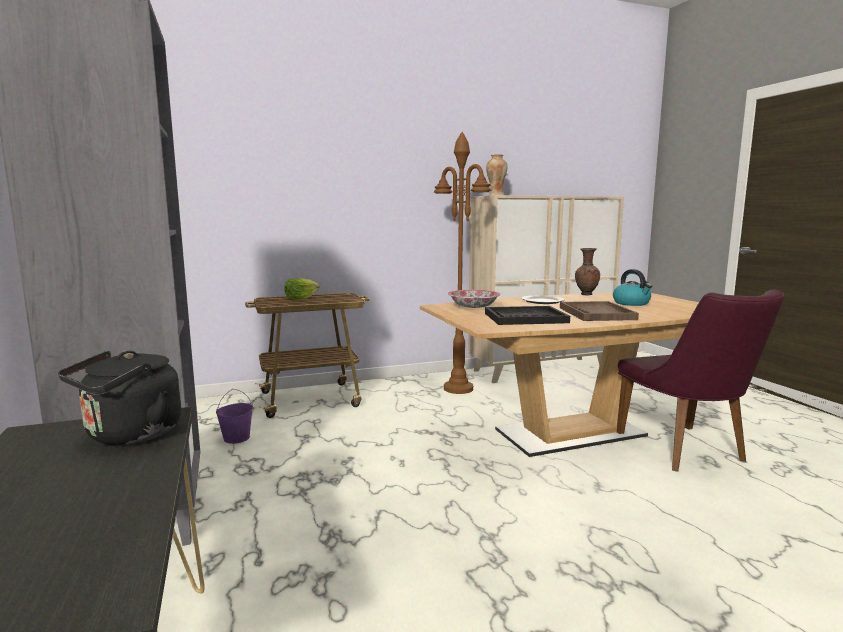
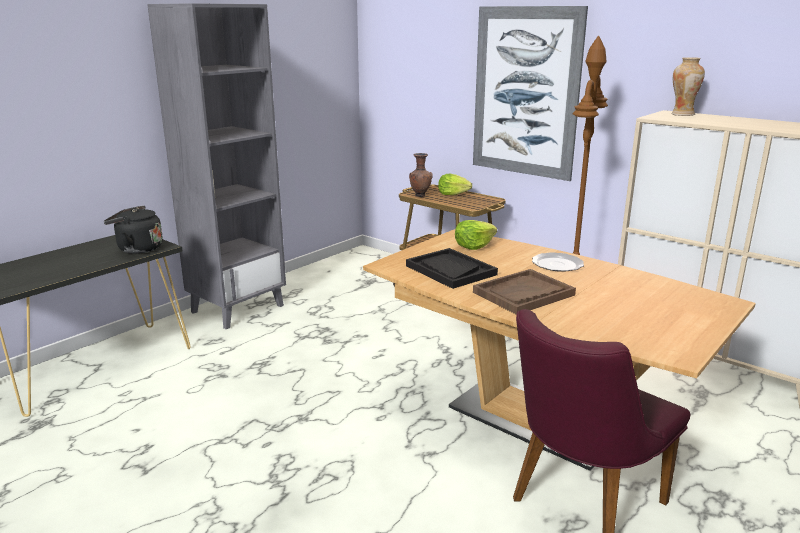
camera: 60 degrees right, 10 degrees up
purple bucket [216,389,253,444] -> none
bowl [448,290,500,308] -> lettuce [455,220,497,250]
brown vase [575,248,600,296] -> brown vase moved to [409,153,433,197]
kettle [613,269,652,306] -> none
none -> picture [473,6,588,181]

